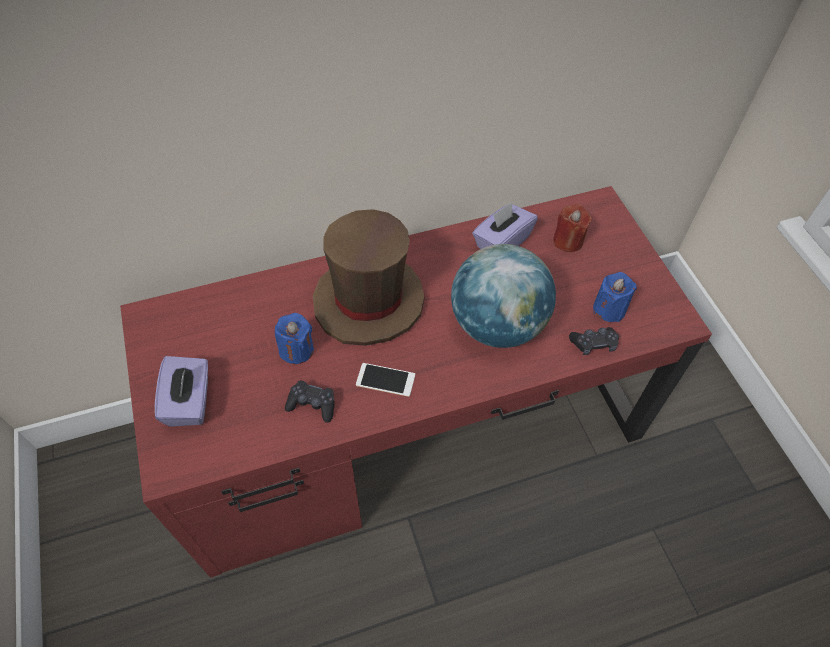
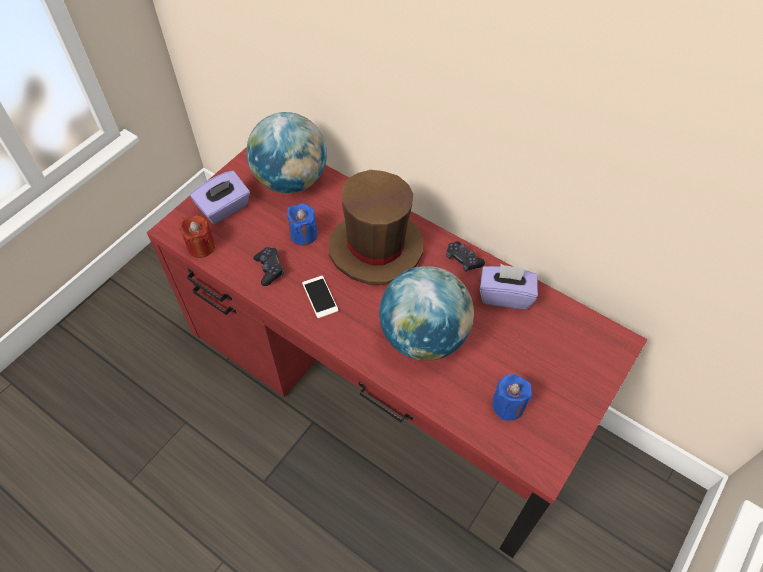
camera: 55 degrees right, 0 degrees up
red candle [553,204,592,252] -> red candle moved to [179,215,215,258]
black game controller [569,327,619,355] -> black game controller moved to [446,241,485,272]
none -> globe [246,112,327,193]

